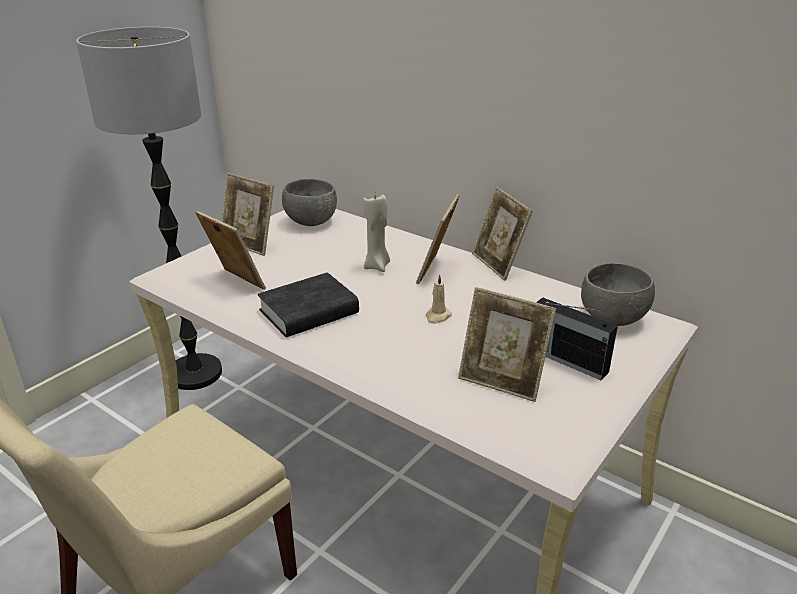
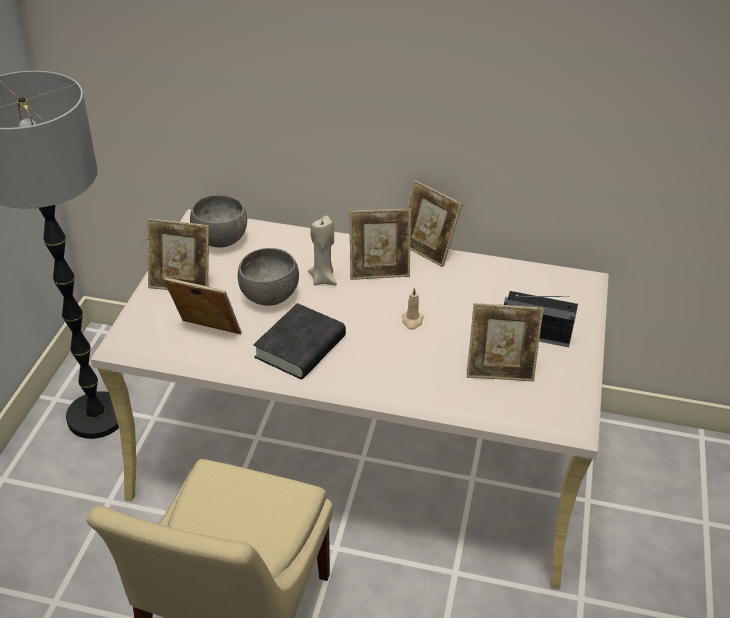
camera: 25 degrees left, 10 degrees up
picture frame [416,194,459,284] -> picture frame turned 90 degrees counterclockwise [349,209,411,280]
grey bowl [581,263,655,326] -> grey bowl moved to [238,248,299,306]

